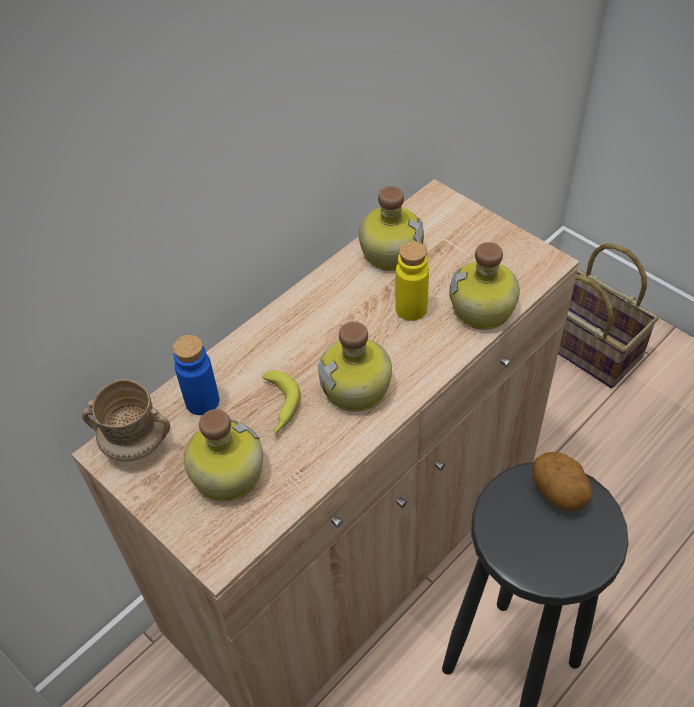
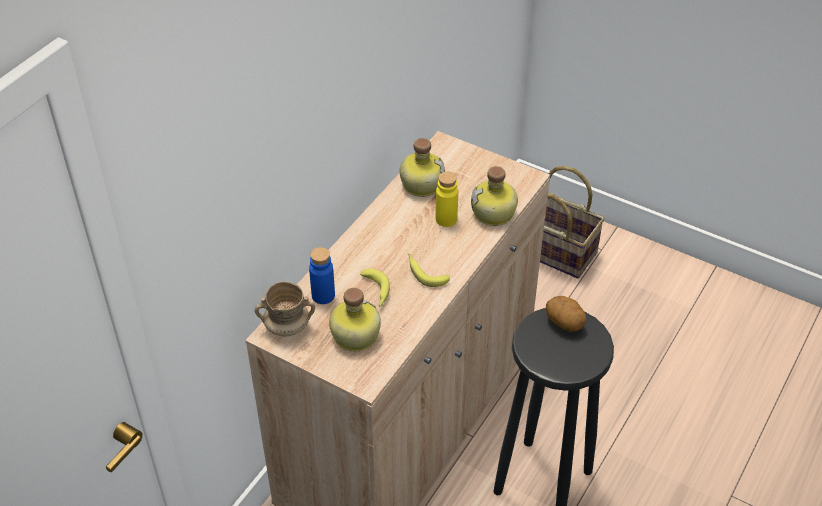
camera: 15 degrees left, 5 degrees down
bottle [317,321,392,412] -> banana [408,254,450,287]

